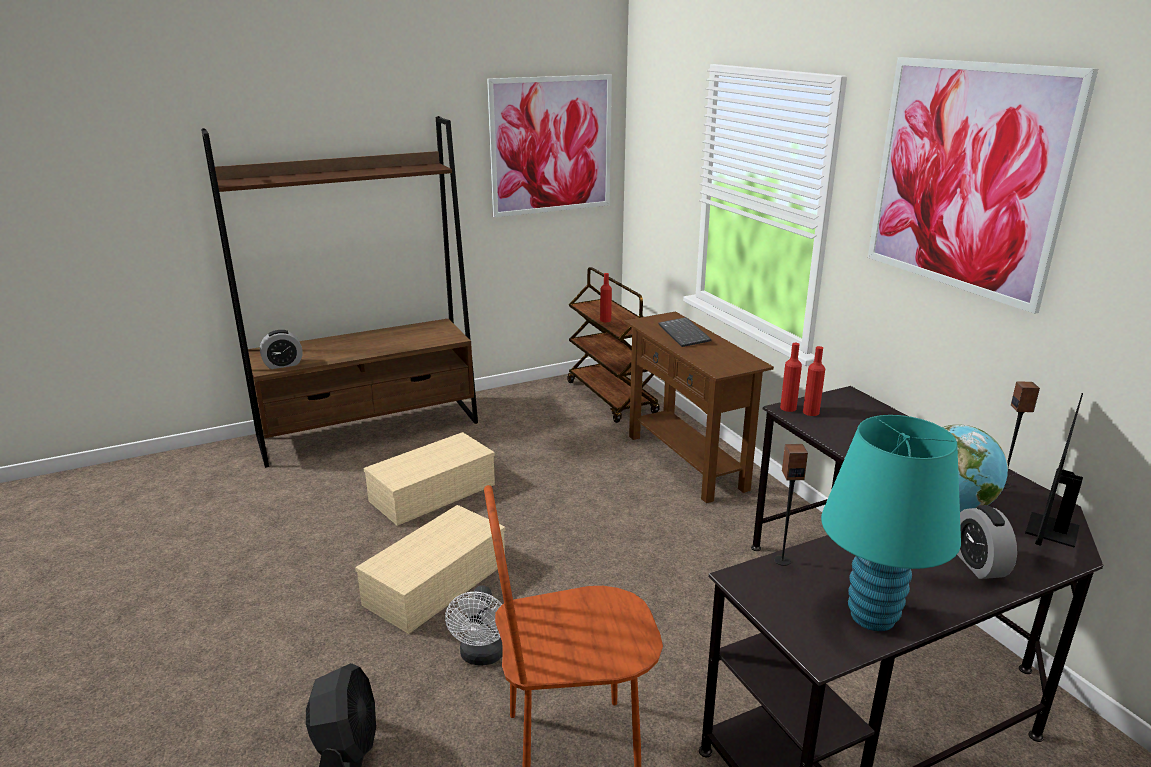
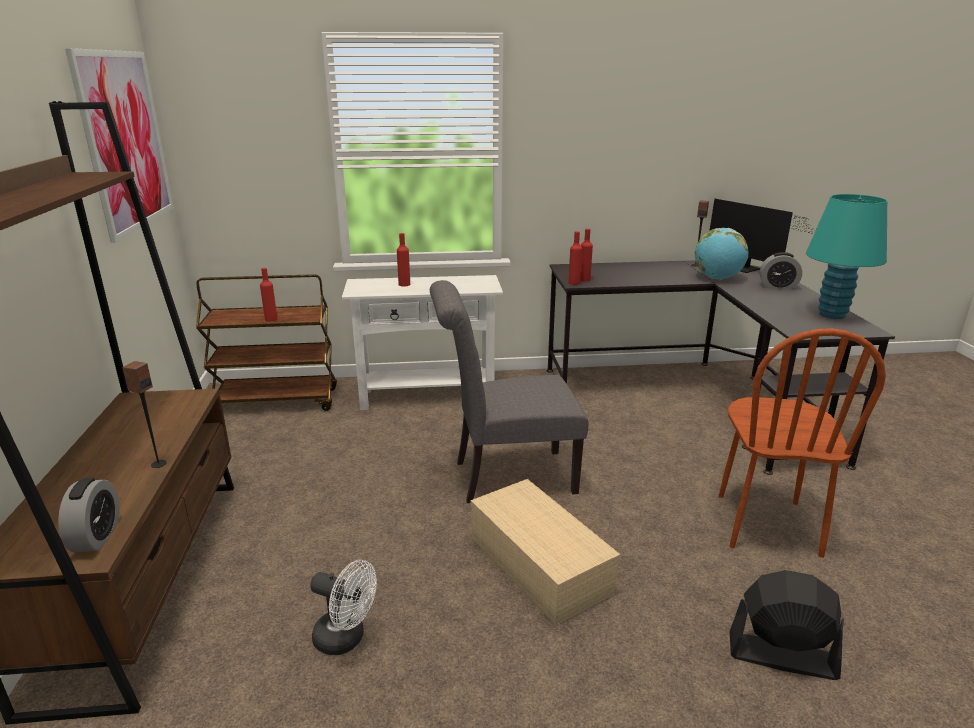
camera: 70 degrees left, 0 degrees up
beige storage box [364,432,495,526] -> none
white fan [445,585,503,665] -> white fan moved to [310,560,377,655]
brown console table [624,312,774,503] -> white console table [342,275,503,410]
keyboard [658,317,712,347] -> red bottle [397,233,410,286]
speaker [774,444,808,566] -> speaker moved to [122,361,166,468]
picture [868,57,1098,314] -> none
none -> grey chair [430,280,589,503]

